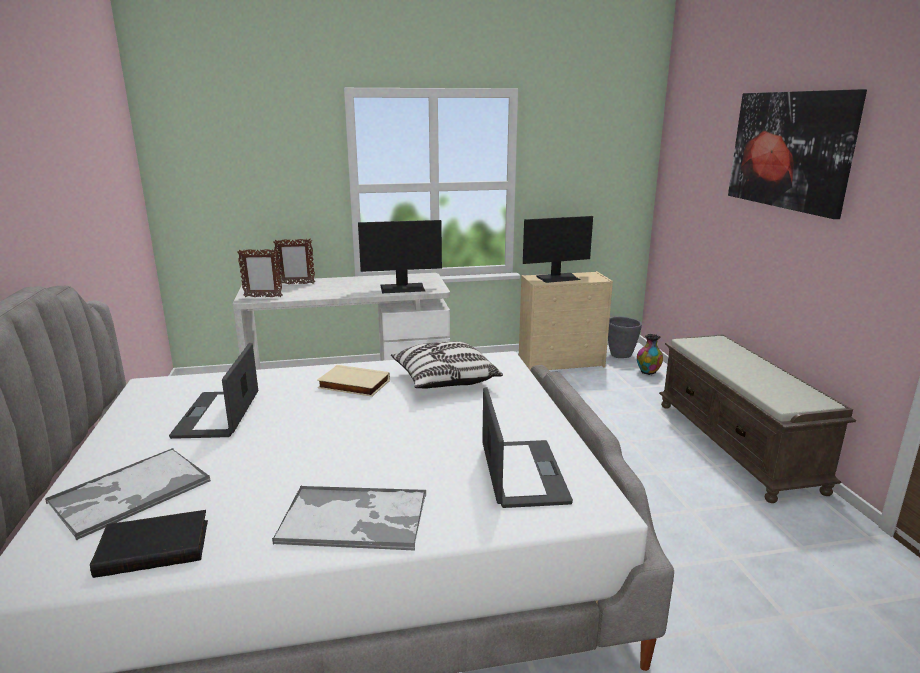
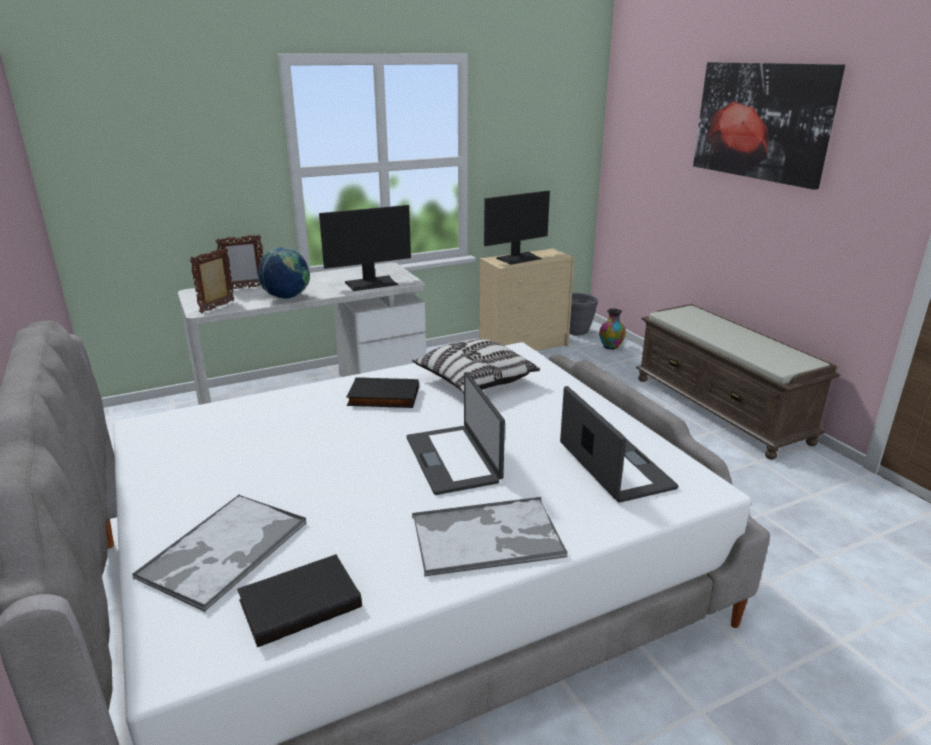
camera: 15 degrees left, 5 degrees up
laptop [169,343,258,439] -> laptop moved to [406,372,505,495]
picture frame [237,249,283,297] -> picture frame turned 135 degrees clockwise [190,248,235,313]
beige book [317,365,390,397] -> black book [346,377,419,408]
none -> globe [257,247,310,299]

